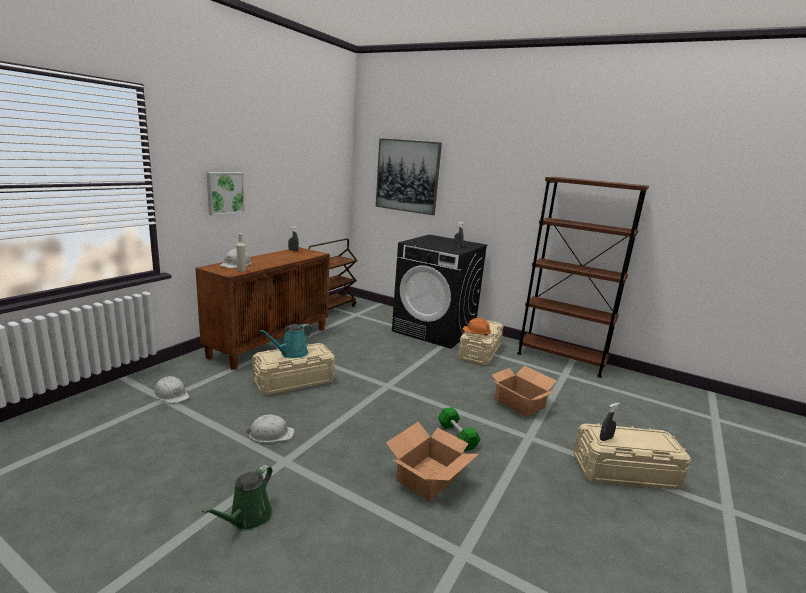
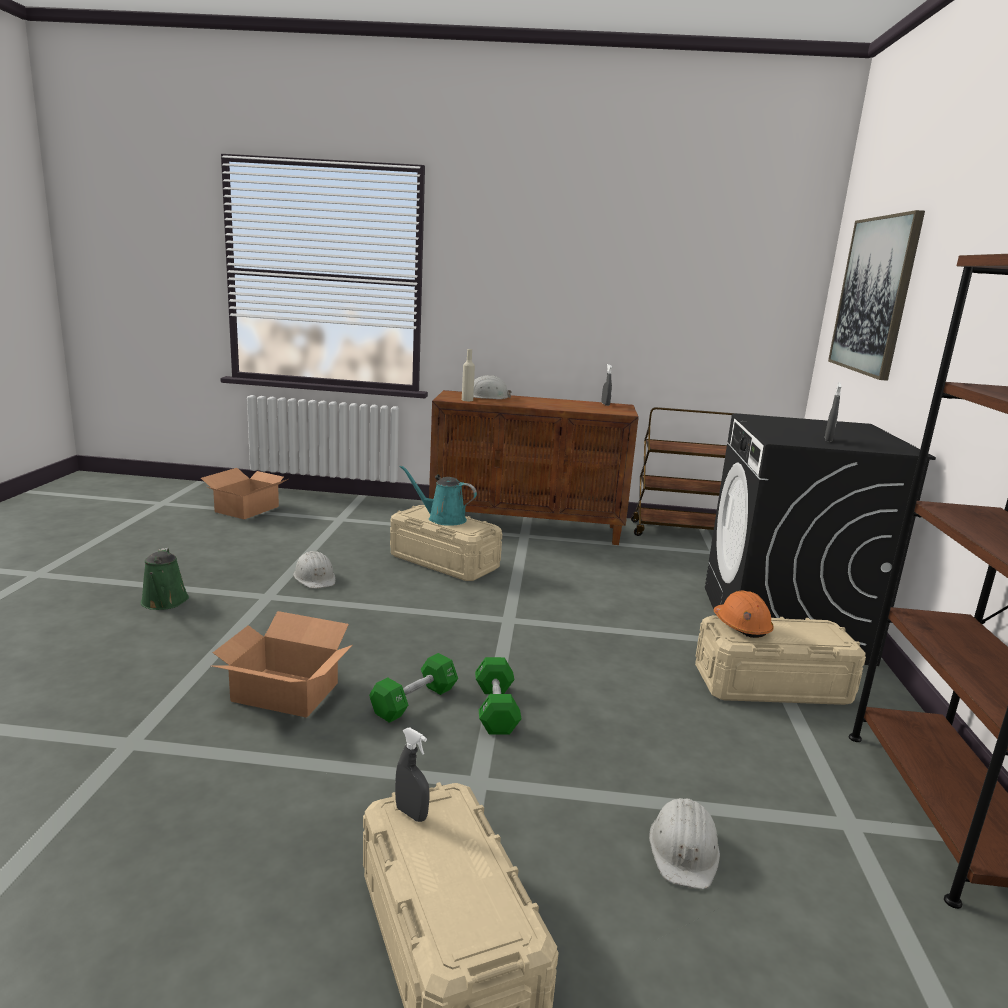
camera: 65 degrees right, 0 degrees up
white hard hat [153,376,189,404] -> white hard hat moved to [649,798,720,889]
green watering can [202,465,272,530] -> green watering can turned 105 degrees counterclockwise [141,548,189,610]
picture [207,172,245,216] -> none
cardboard box [489,365,557,417] -> cardboard box moved to [201,468,288,520]
none -> green dumbbell [475,657,522,734]

